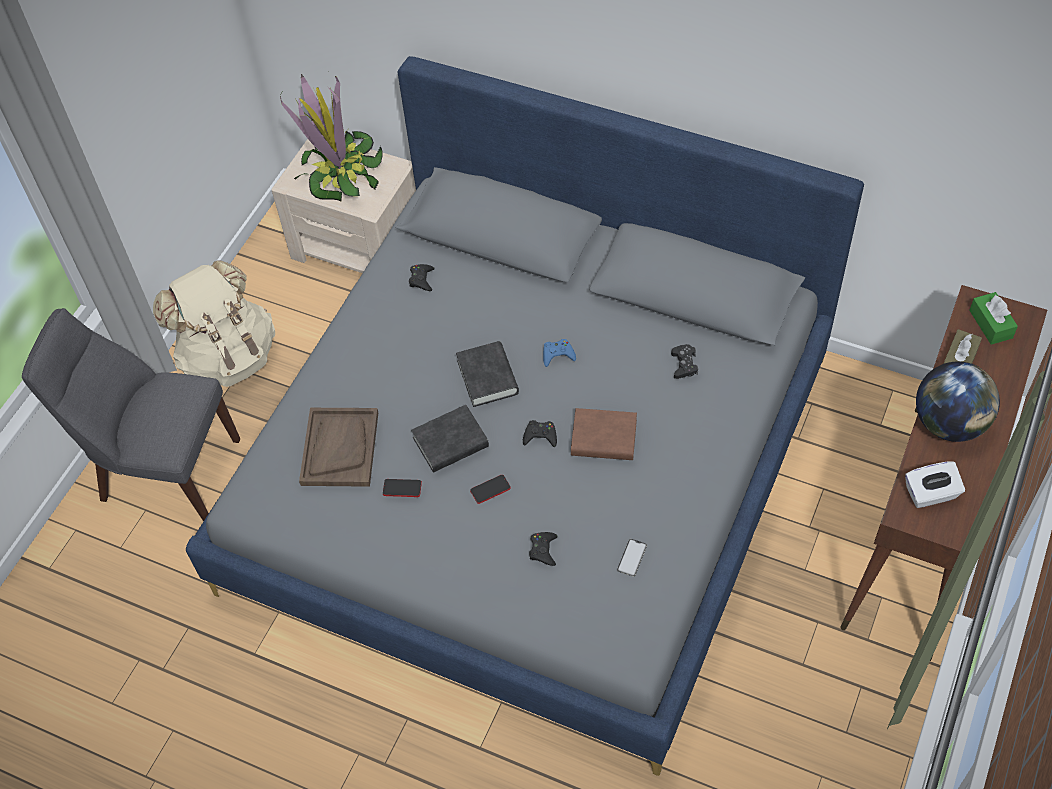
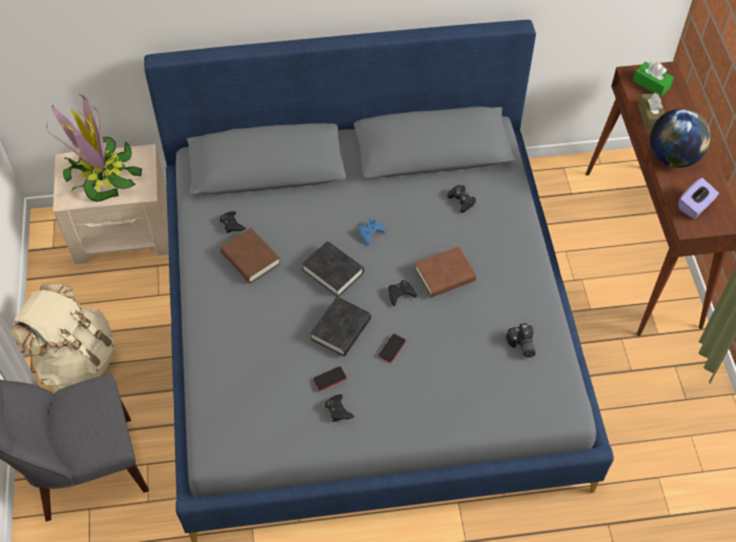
camera: 35 degrees left, 0 degrees up
brown tray [299,408,378,487] -> none
black game controller [529,532,558,566] -> black game controller moved to [325,394,354,422]
phone [617,539,647,577] -> camera [506,323,536,358]
white tissue box [905,461,965,508] -> purple tissue box [679,178,719,219]
none -> brown book [220,228,280,284]

